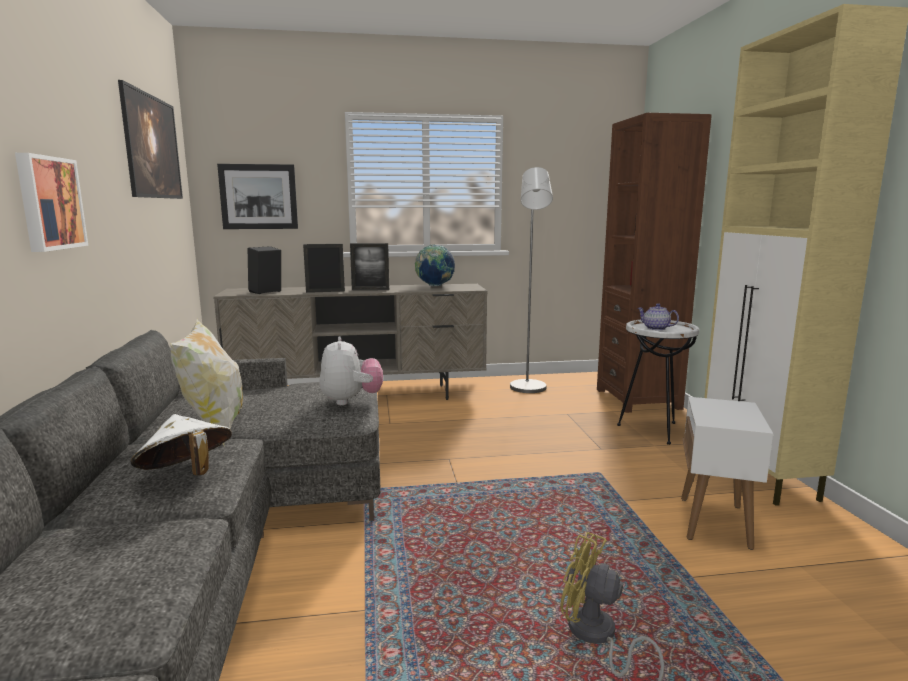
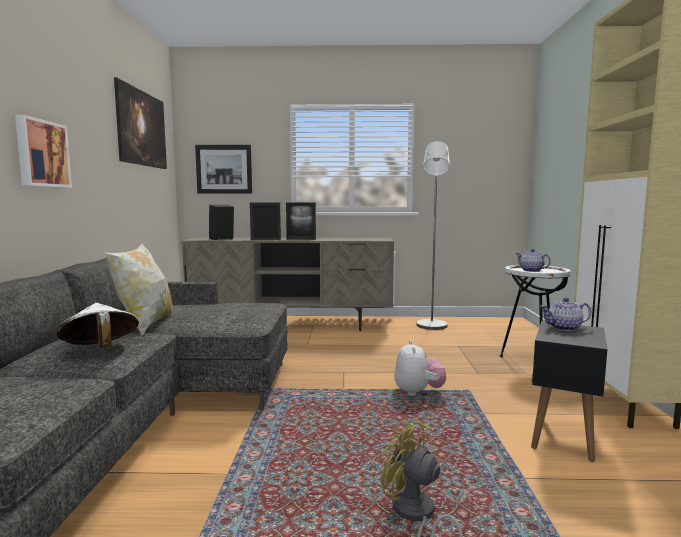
camera: 10 degrees right, 5 degrees down
plush toy [320,336,383,405] -> plush toy moved to [394,340,446,396]
globe [415,244,455,287] -> none
brown bookcase [597,113,712,413] -> none
white side table [681,397,773,550] -> black side table [530,321,607,462]
none -> teapot [540,297,591,331]

